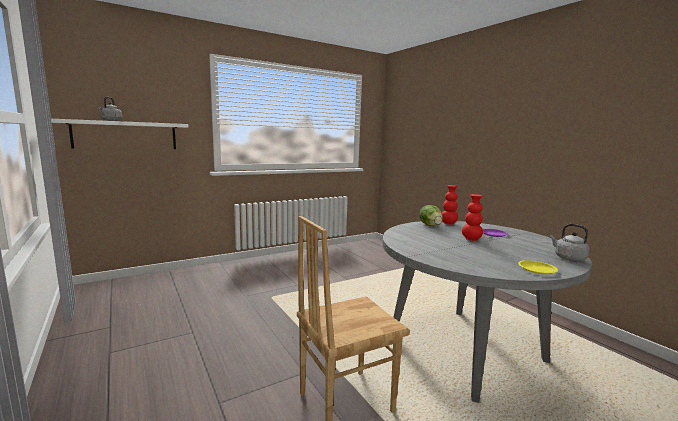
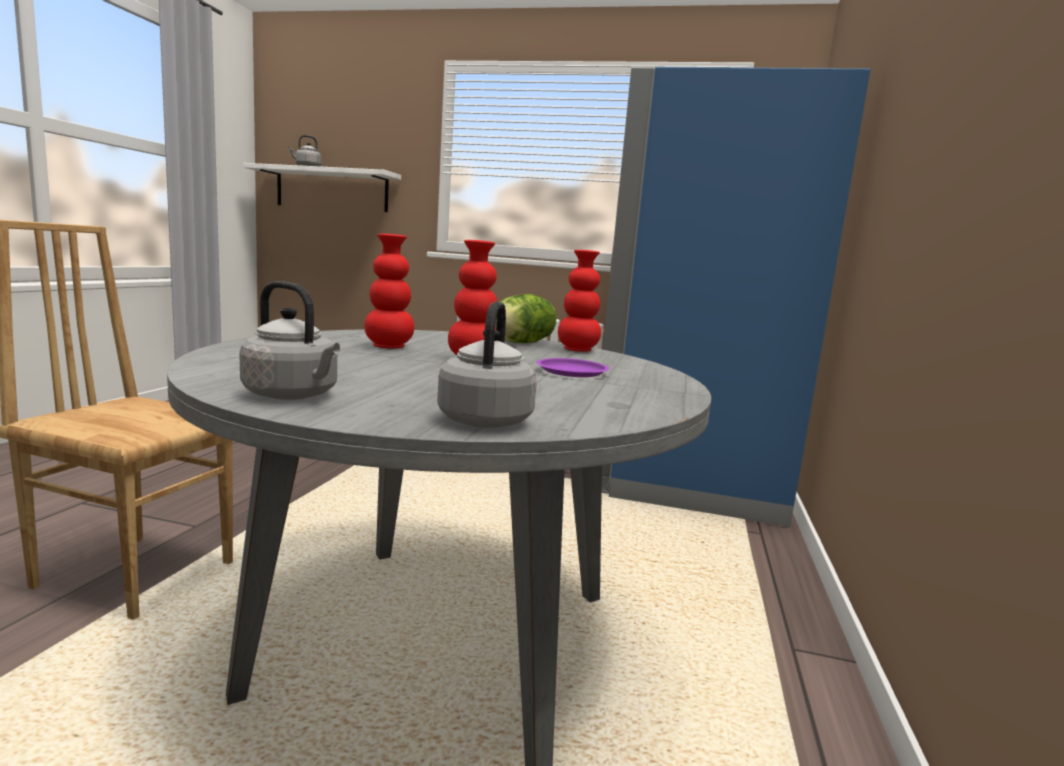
camera: 45 degrees right, 0 degrees up
yellow plate [518,260,558,274] -> grey kettle [239,281,340,400]
none -> red vase [364,234,414,349]
none -> blue fridge [602,67,871,527]

